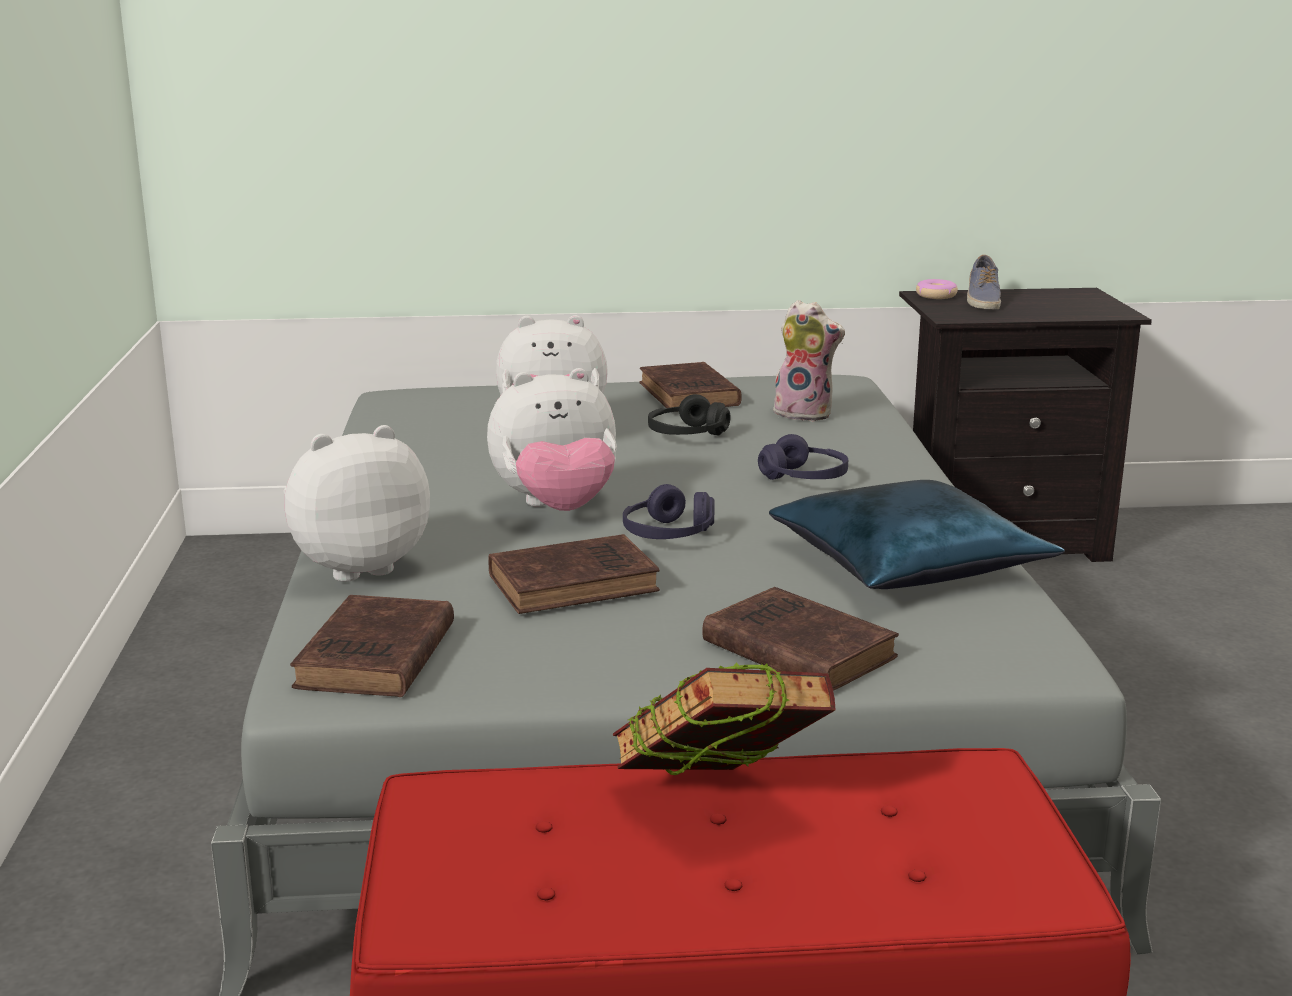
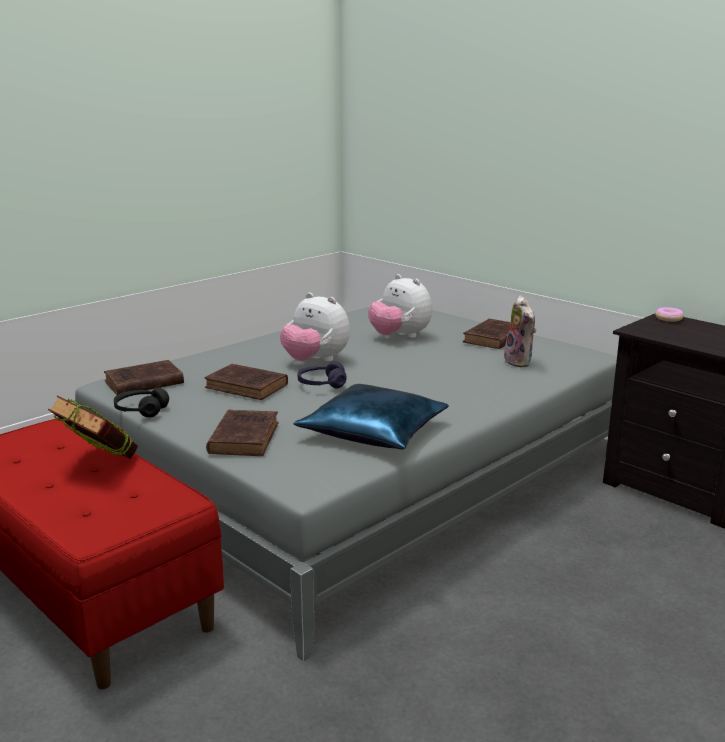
camera: 50 degrees right, 0 degrees up
plush toy [283,425,430,582] -> none
black headphones [648,394,731,435] -> black headphones moved to [114,388,169,417]
purple headphones [758,434,848,480] -> none
shoe [967,255,1001,310] -> none

